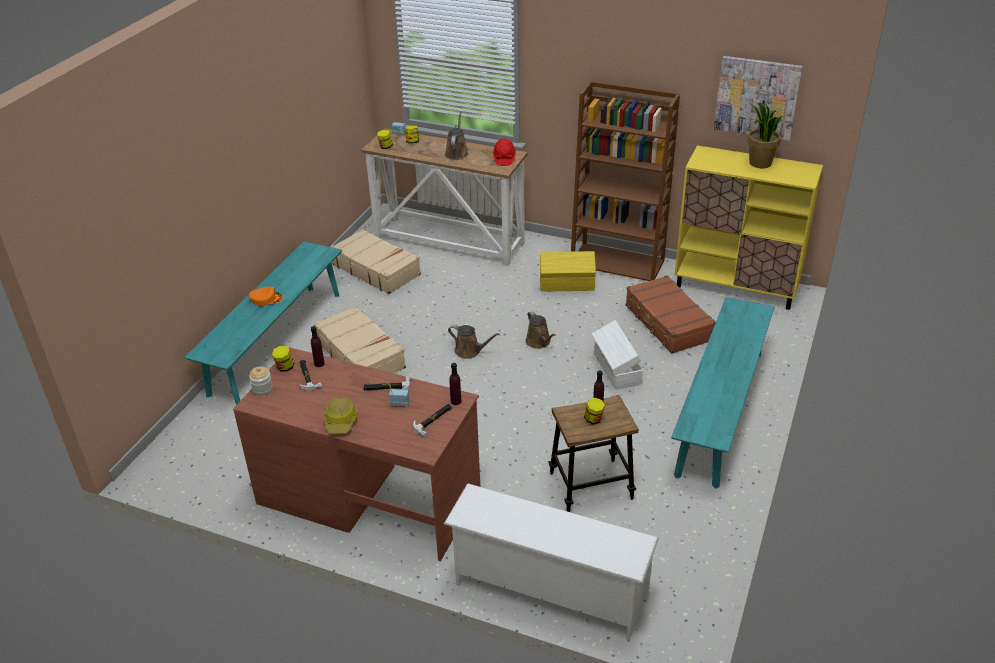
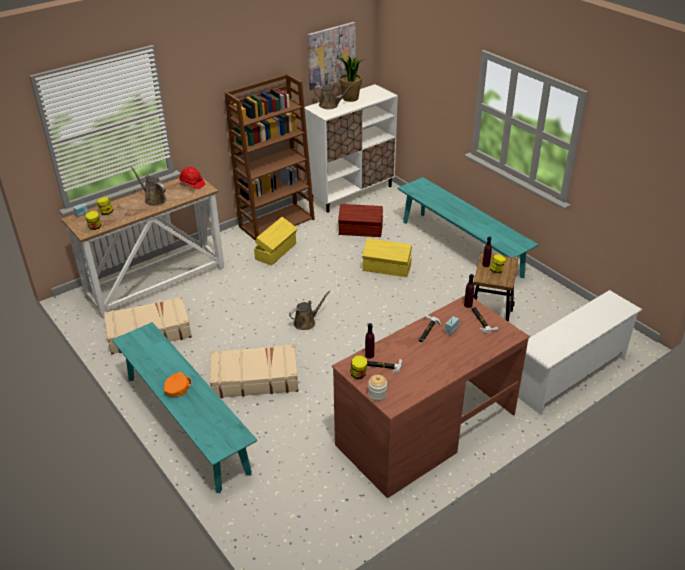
camera: 60 degrees left, 0 degrees up
hard hat [324,397,358,434] -> none
brown watering can [526,311,556,349] -> brown watering can moved to [314,83,355,109]
white storage box [591,320,643,390] -> yellow storage box [362,238,412,277]
brown suitcase [626,275,716,354] -> brown storage box [338,204,383,237]
yellow cabinet [675,145,823,310] -> white cabinet [304,84,398,213]

